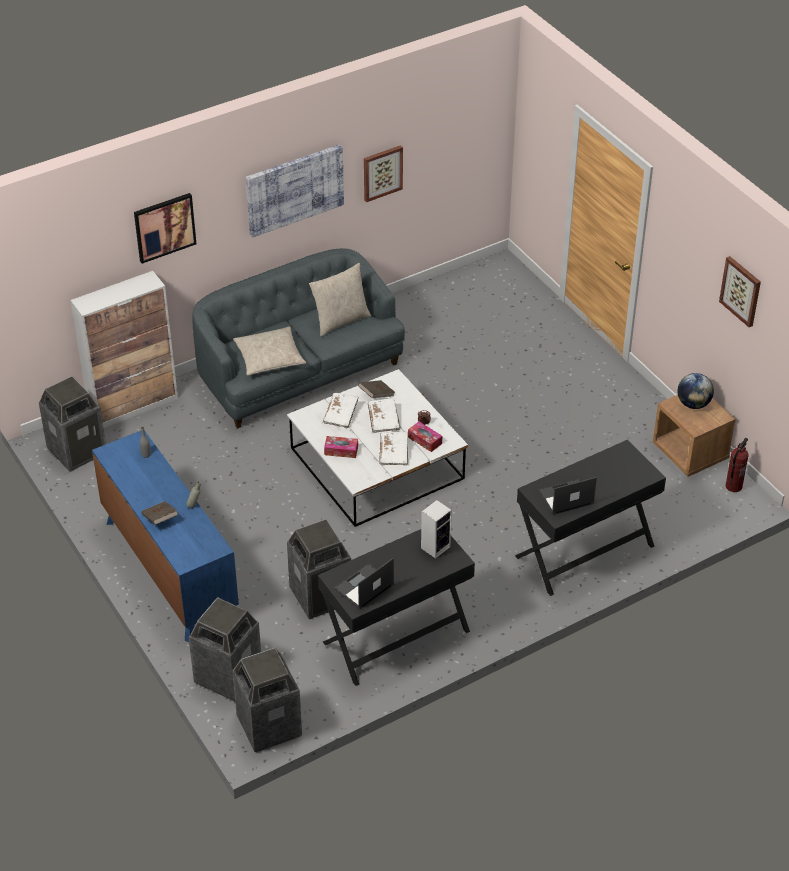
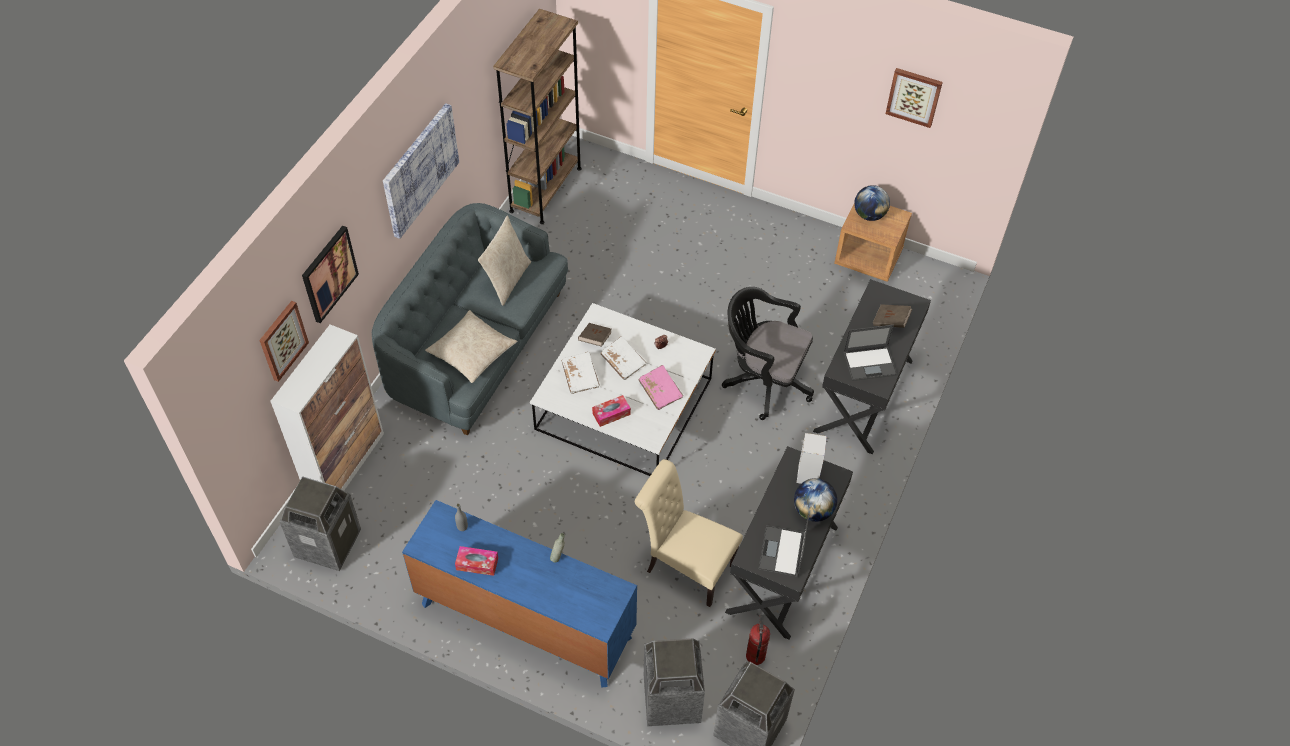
camera: 35 degrees left, 10 degrees up
brown book [142,501,178,525] -> brown book moved to [873,304,912,328]
trash can [287,519,351,619] -> beige chair [635,459,743,607]
picture [364,145,403,202] -> picture moved to [259,301,309,382]
white book [379,432,408,465] -> pink book [639,365,683,410]
tissue box [408,422,442,452] -> tissue box moved to [455,546,498,576]
laptop [538,477,597,515] -> laptop turned 135 degrees counterclockwise [843,325,897,381]
fire extinguisher [726,438,748,492] -> fire extinguisher moved to [746,614,770,665]
none -> brown bookcase [493,9,582,224]
none -> black office chair [722,287,814,420]
none -> globe [794,478,837,522]

